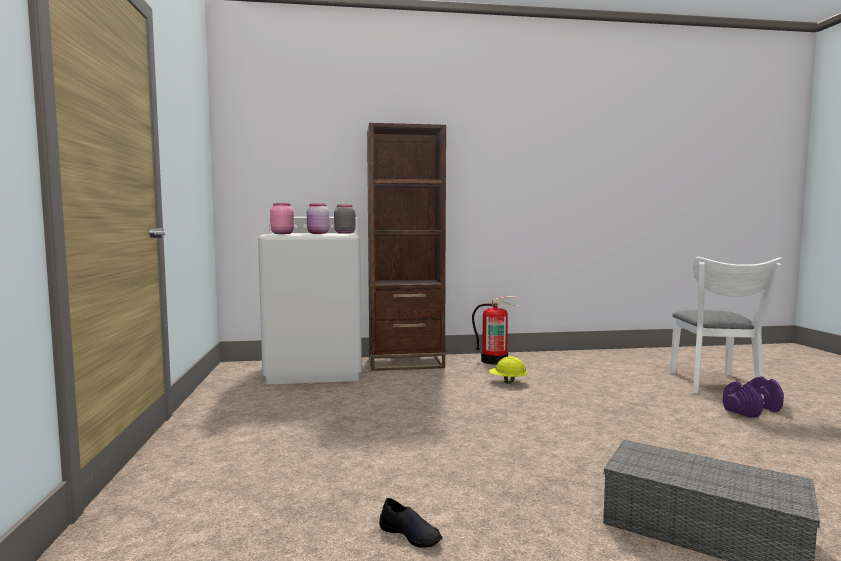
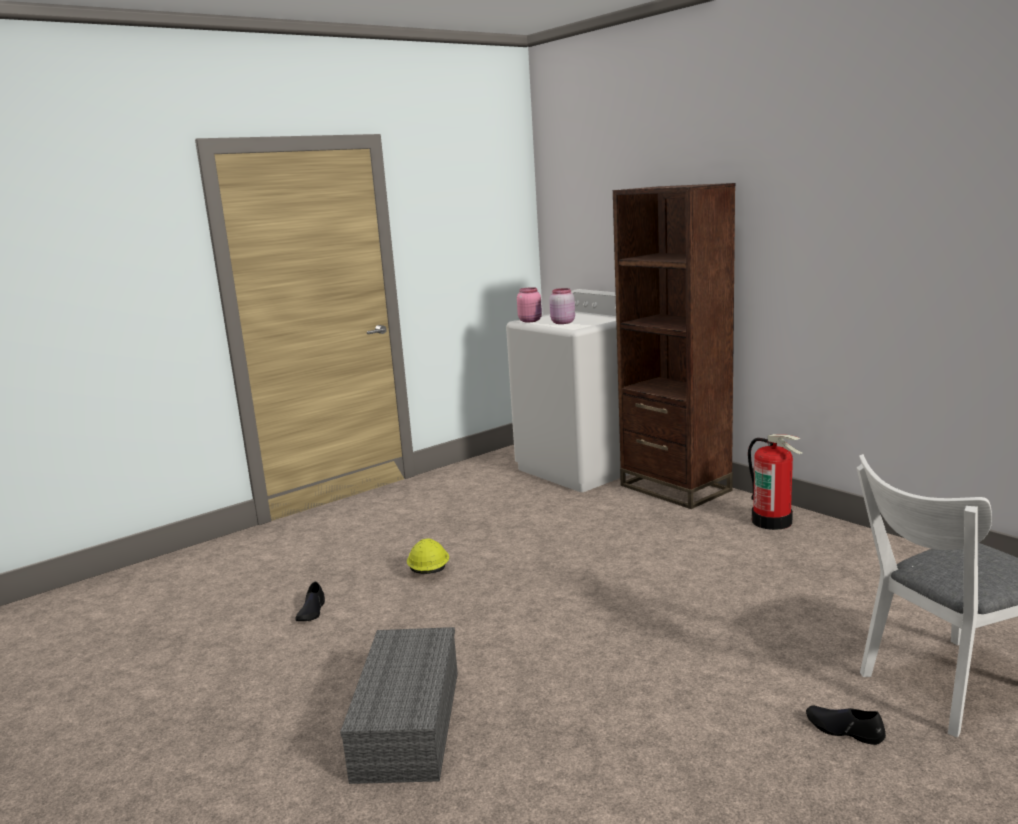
camera: 60 degrees right, 10 degrees up
grey jar [334,204,356,233] -> none
yellow hard hat [489,356,528,384] -> yellow hard hat moved to [407,539,449,574]
purple dumbbell [723,376,784,418] -> black shoe [806,706,886,745]

